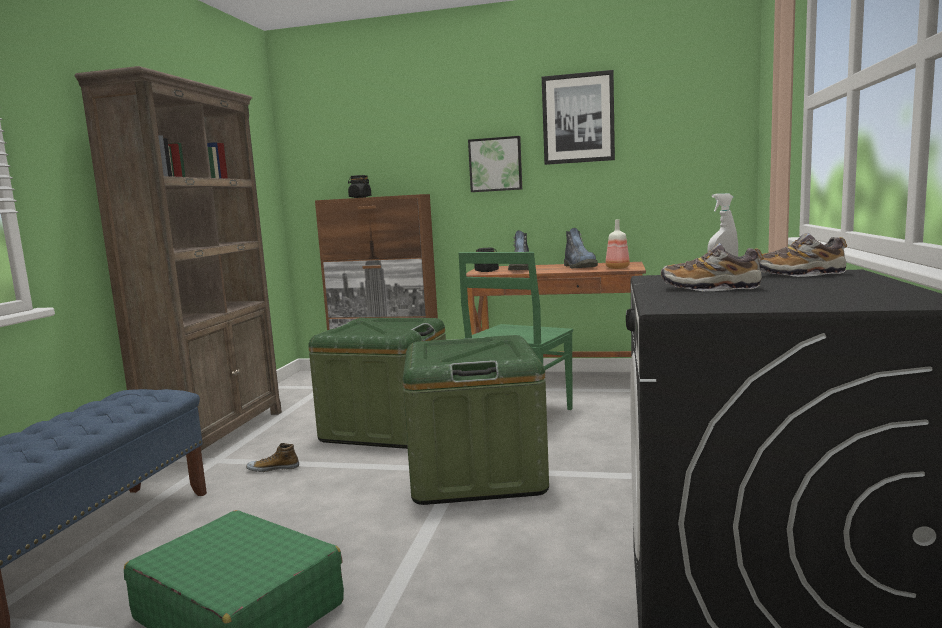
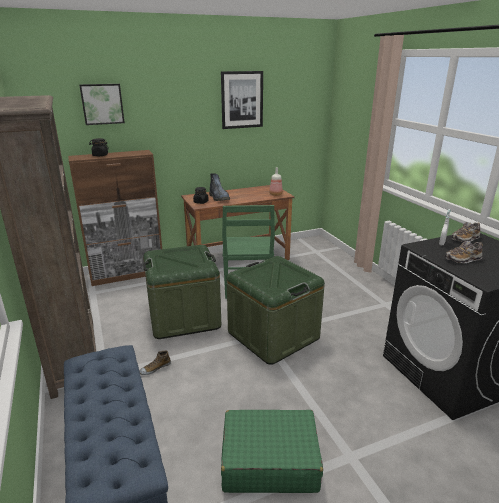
camera: 35 degrees left, 15 degrees up
picture [468,136,522,192] -> picture moved to [79,84,125,125]
boot [564,228,598,268] -> none

